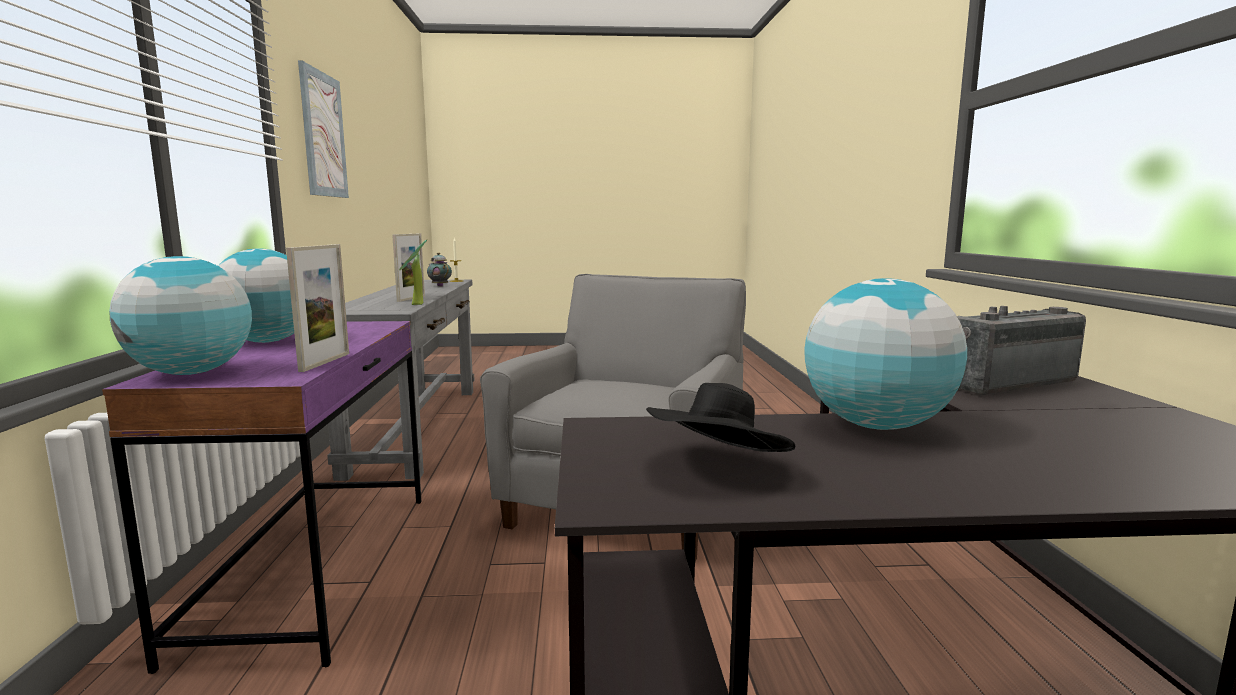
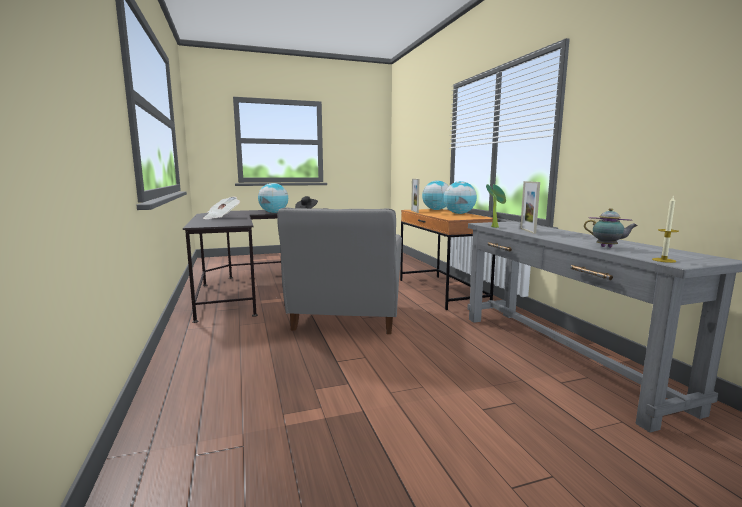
camera: 165 degrees right, 0 degrees up
purple desk [102,321,421,674] -> brown desk [400,209,498,310]
picture [298,60,349,198] -> none
radio [957,306,1086,395] -> newspaper [203,197,240,219]

